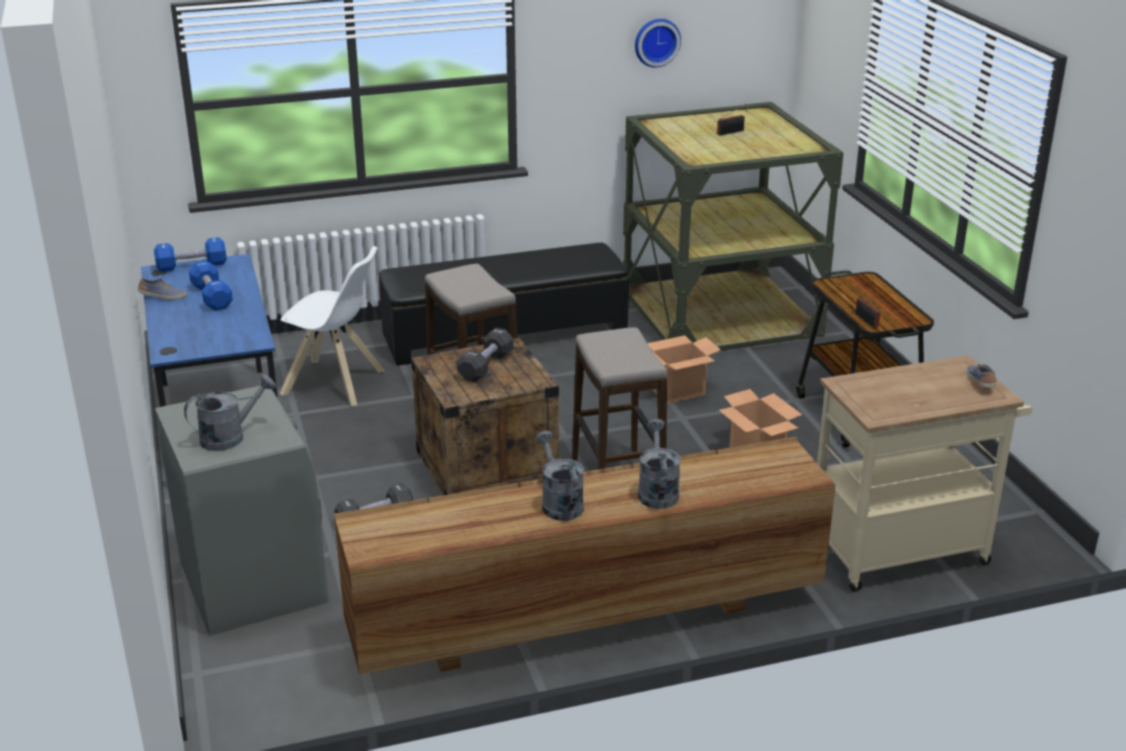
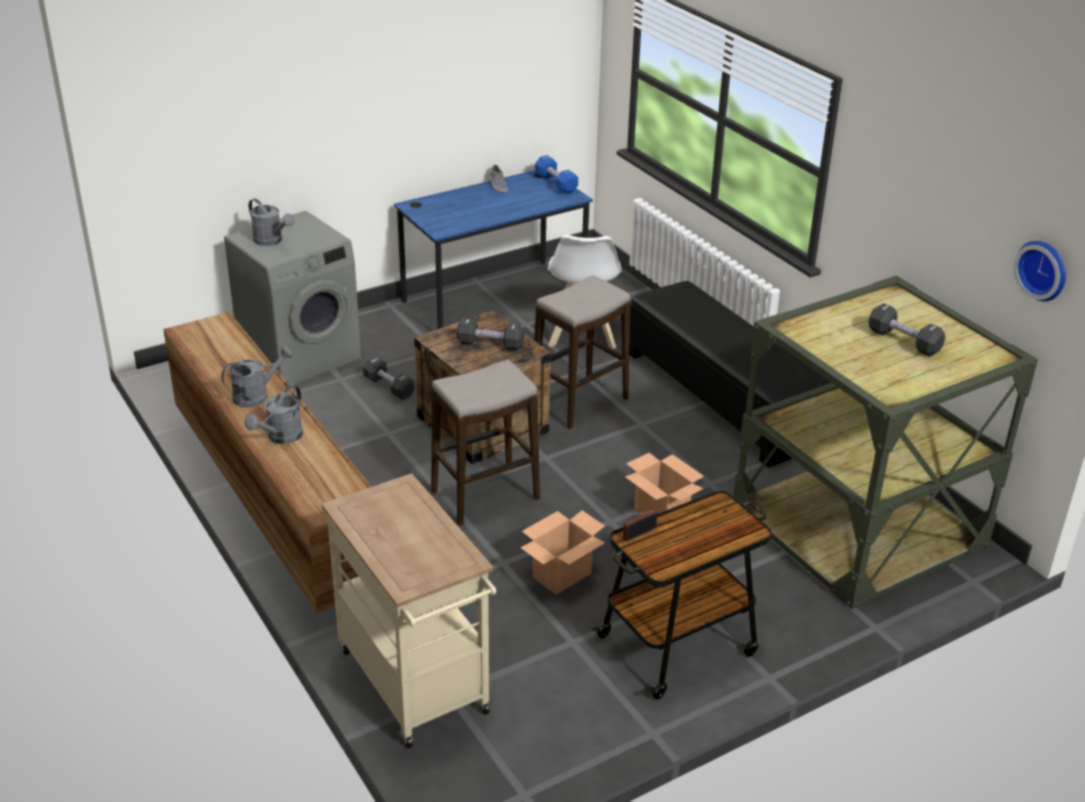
camera: 75 degrees right, 5 degrees up
blue dumbbell [189,261,233,311] -> none
wall clock [635,19,681,68] -> wall clock moved to [1014,241,1066,301]
grey watering can [638,419,681,509] -> grey watering can turned 135 degrees clockwise [245,385,303,444]
radio [717,105,745,136] -> black dumbbell [869,303,945,357]
shoe [966,364,997,388] -> none

